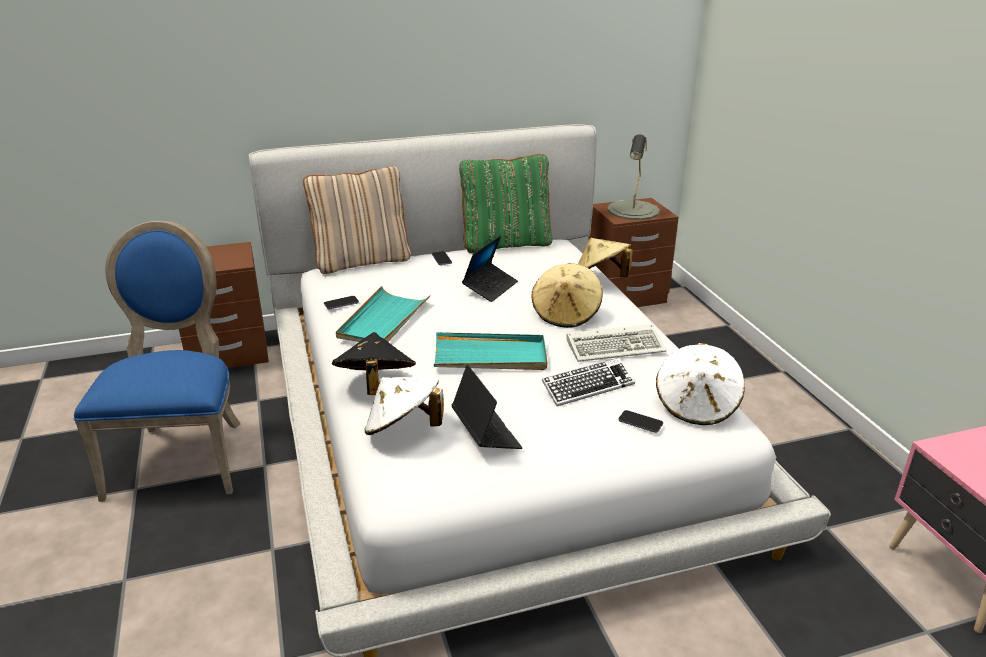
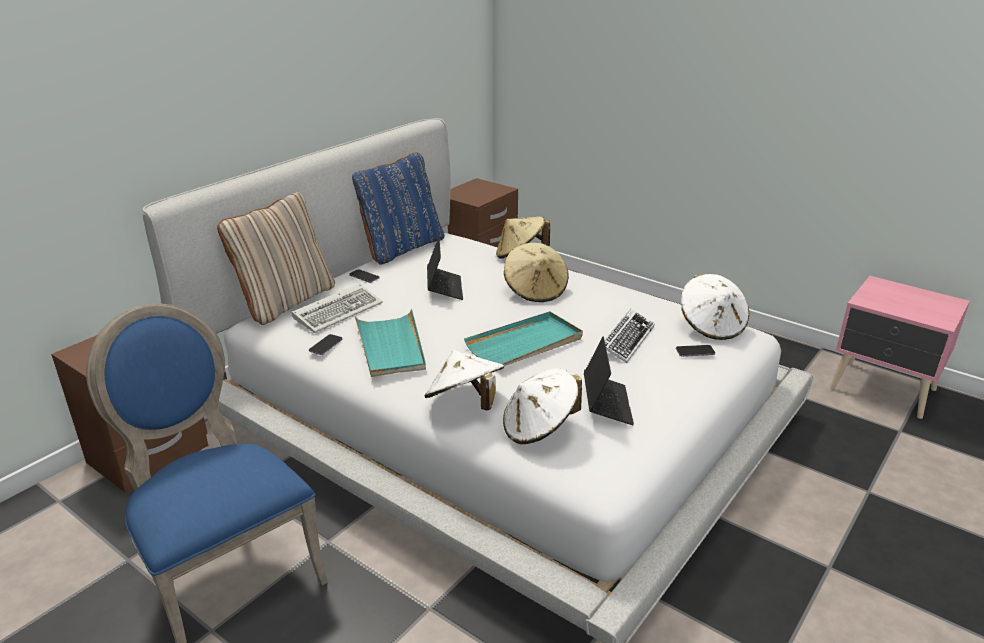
camera: 35 degrees left, 0 degrees up
black hat [332,332,416,395] -> white hat [424,350,504,410]
laptop [451,365,522,449] -> laptop turned 60 degrees clockwise [584,337,634,425]
green pillow [459,154,553,253] -> blue pillow [352,152,445,265]
keyboard [566,324,666,362] -> keyboard moved to [292,284,383,333]
grey table lamp [607,134,660,220] -> none

